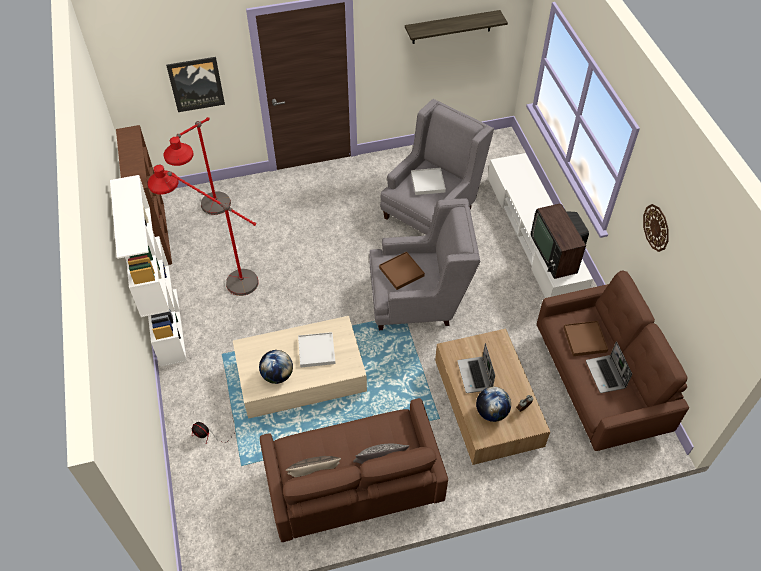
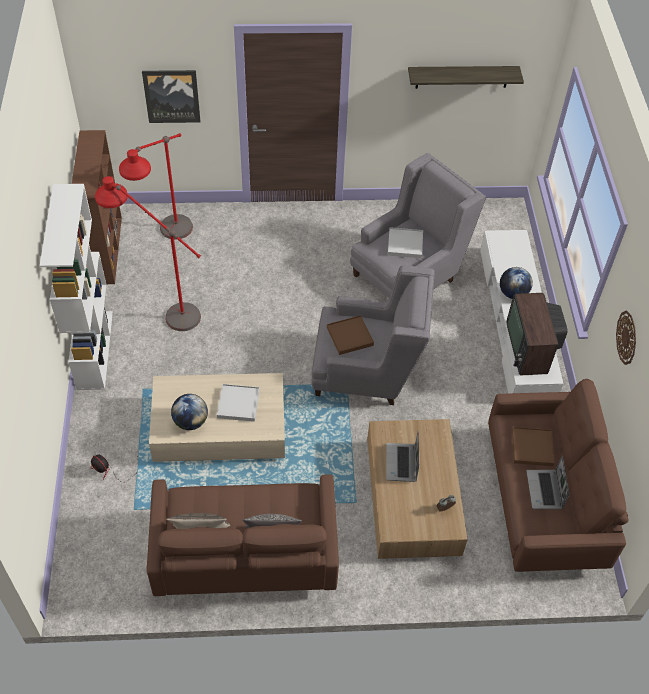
camera: 10 degrees right, 0 degrees up
globe [476,387,511,422] -> globe moved to [500,267,533,299]

